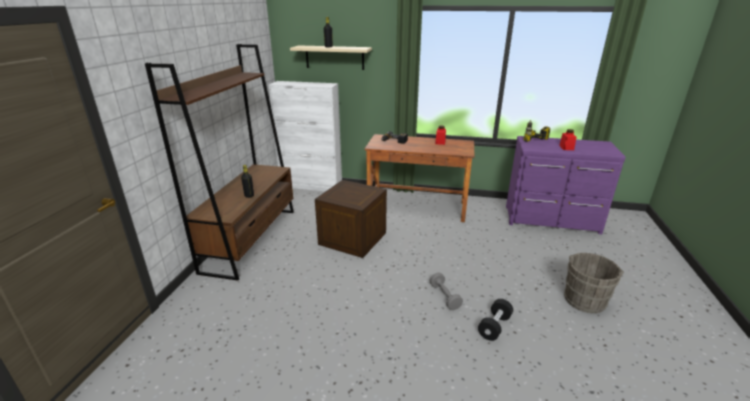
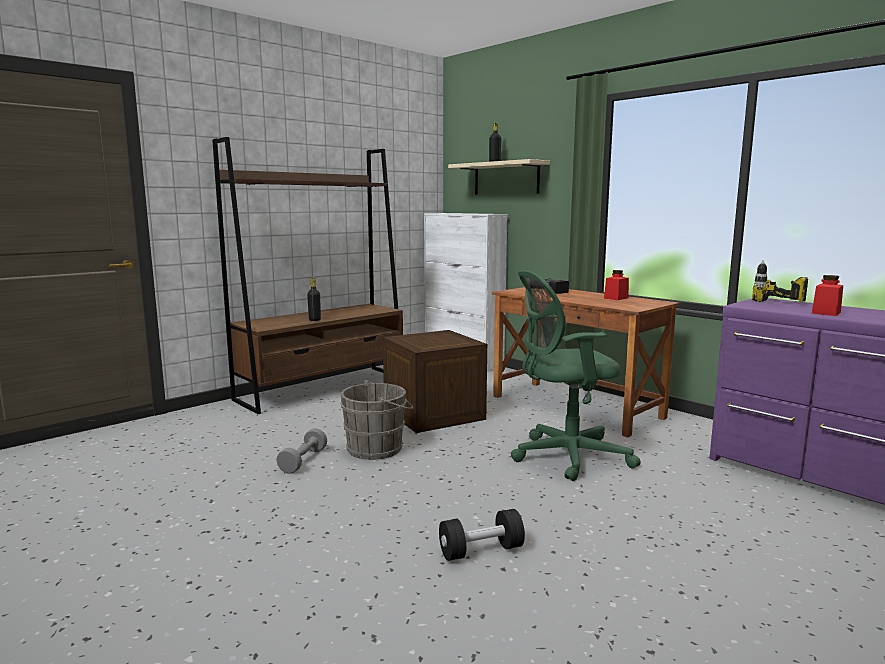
camera: 35 degrees right, 15 degrees down
grey dumbbell [429,273,463,310] -> grey dumbbell moved to [276,428,327,474]
grey bucket [564,253,624,313] -> grey bucket moved to [341,380,413,460]
none -> green office chair [511,270,641,481]

